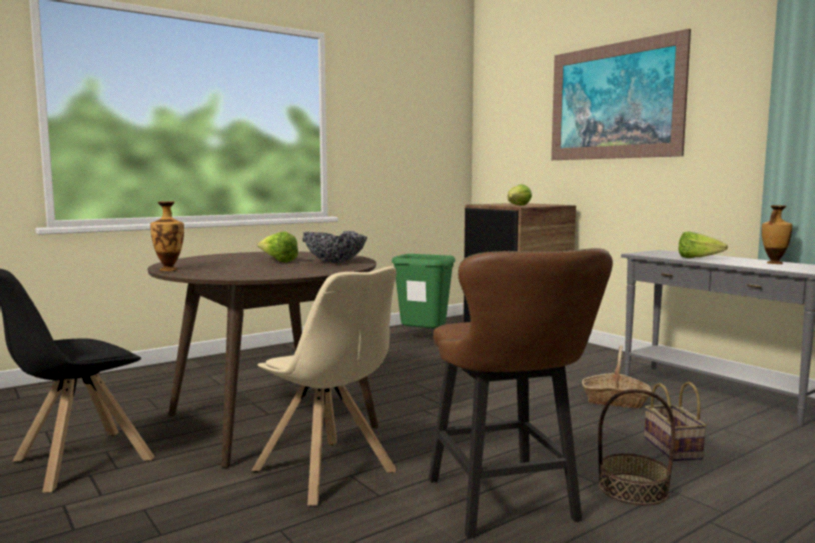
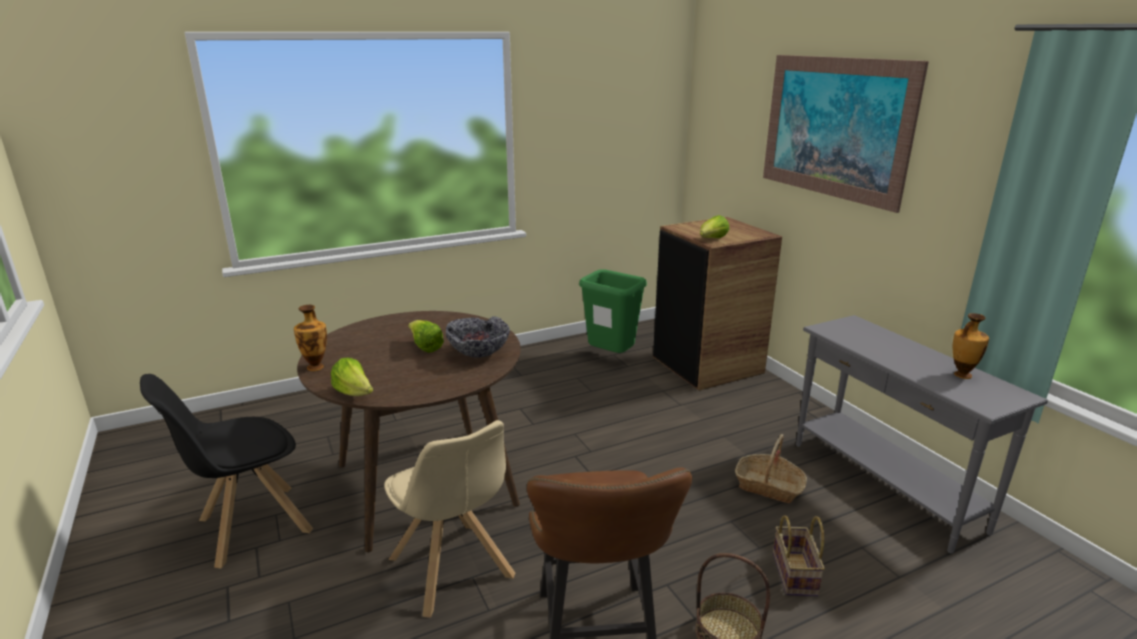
camera: 10 degrees right, 15 degrees up
lettuce [678,231,728,258] -> lettuce moved to [331,358,373,396]

